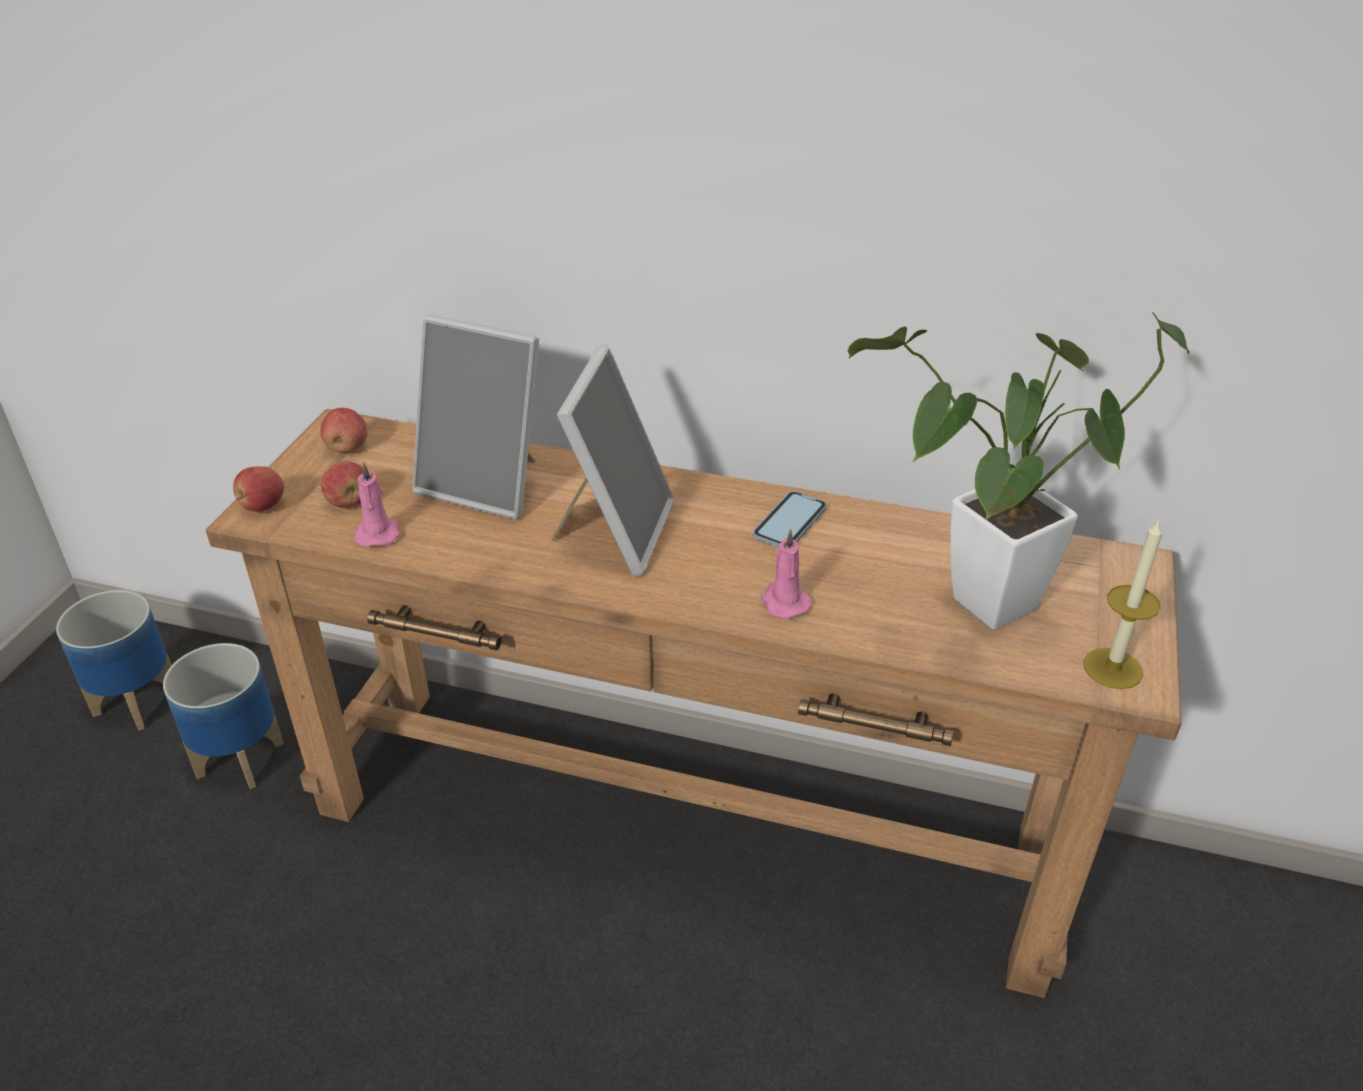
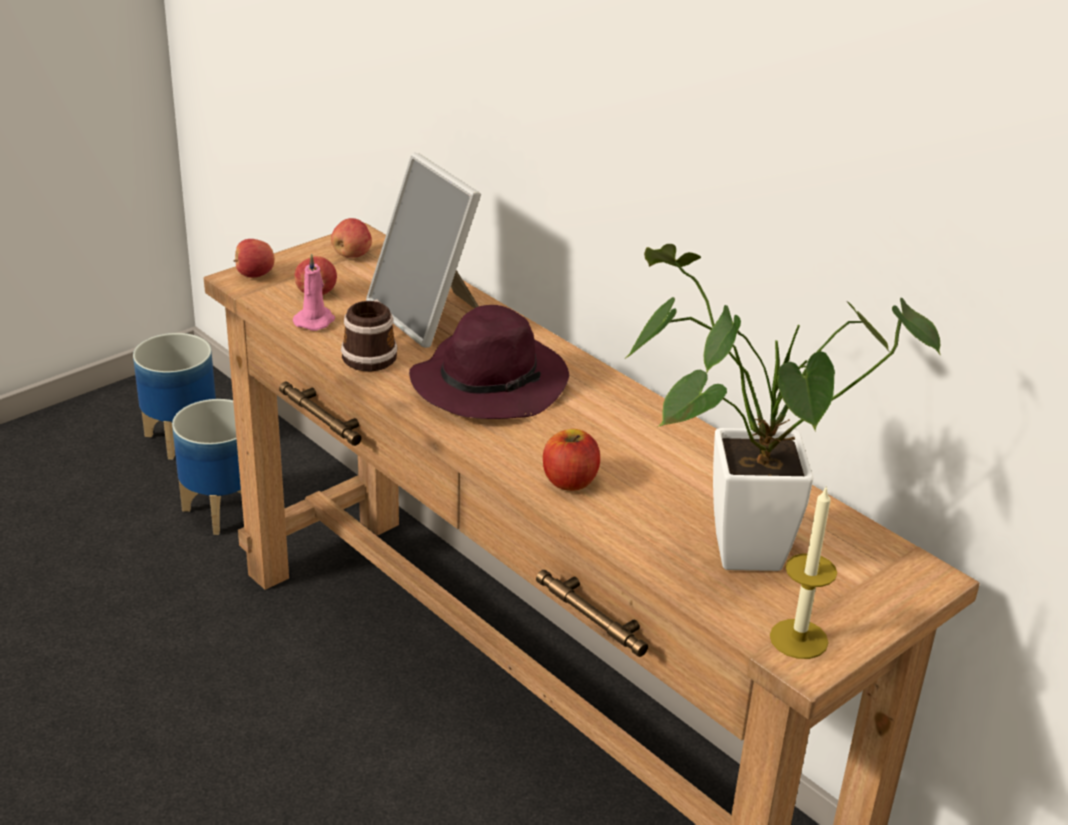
camera: 30 degrees right, 5 degrees down
picture frame [552,346,674,576] -> purple hat [409,305,569,419]
phone [753,491,827,547] -> none
pink candle [761,529,812,619] -> apple [543,429,600,491]
none -> mug [341,300,397,371]

